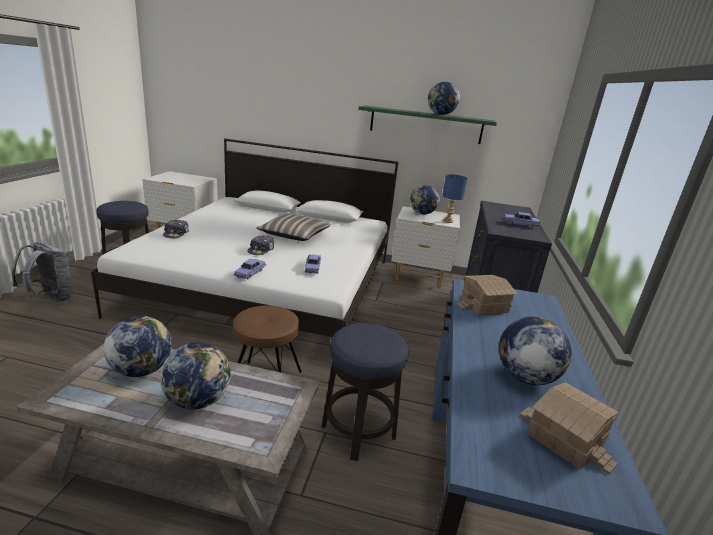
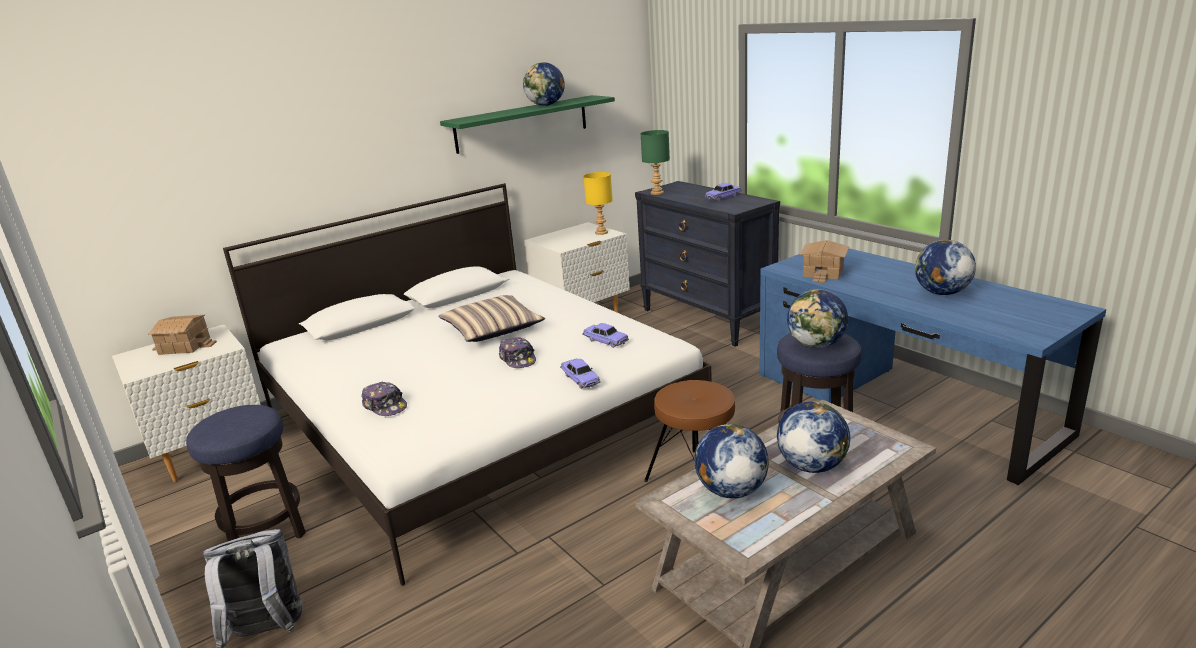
camera: 45 degrees left, 0 degrees up
globe [410,185,440,214] -> globe moved to [787,289,848,348]
blue table lamp [442,174,467,223] -> yellow table lamp [583,172,613,235]
toy house [520,382,618,475] -> toy house moved to [148,315,217,355]
none -> green table lamp [640,130,670,195]

